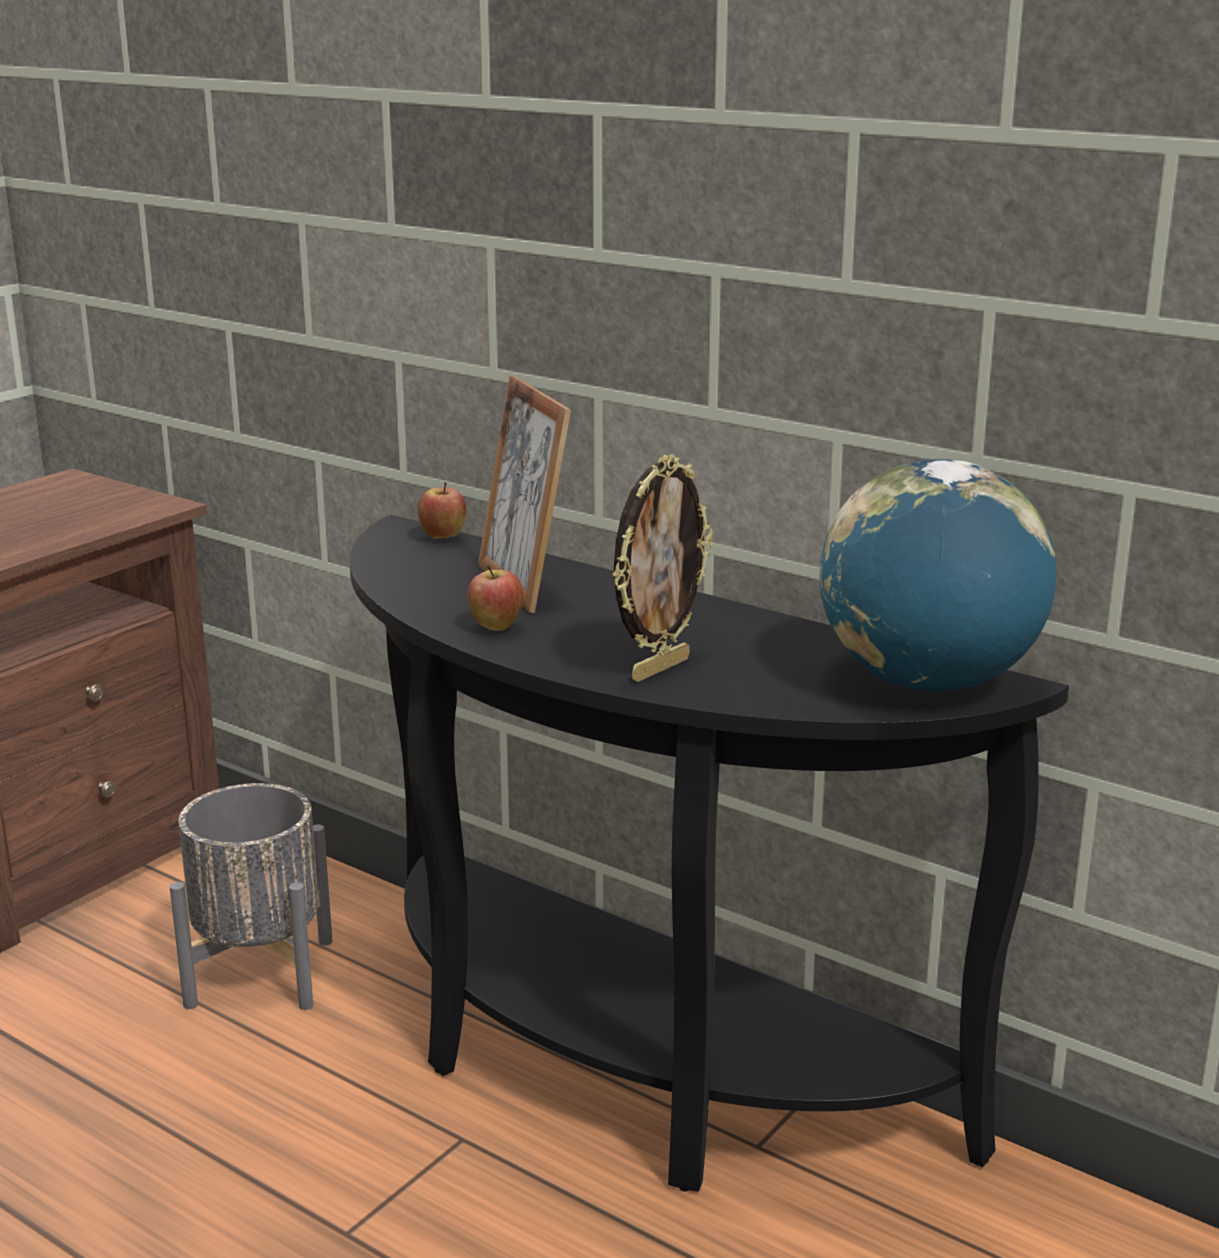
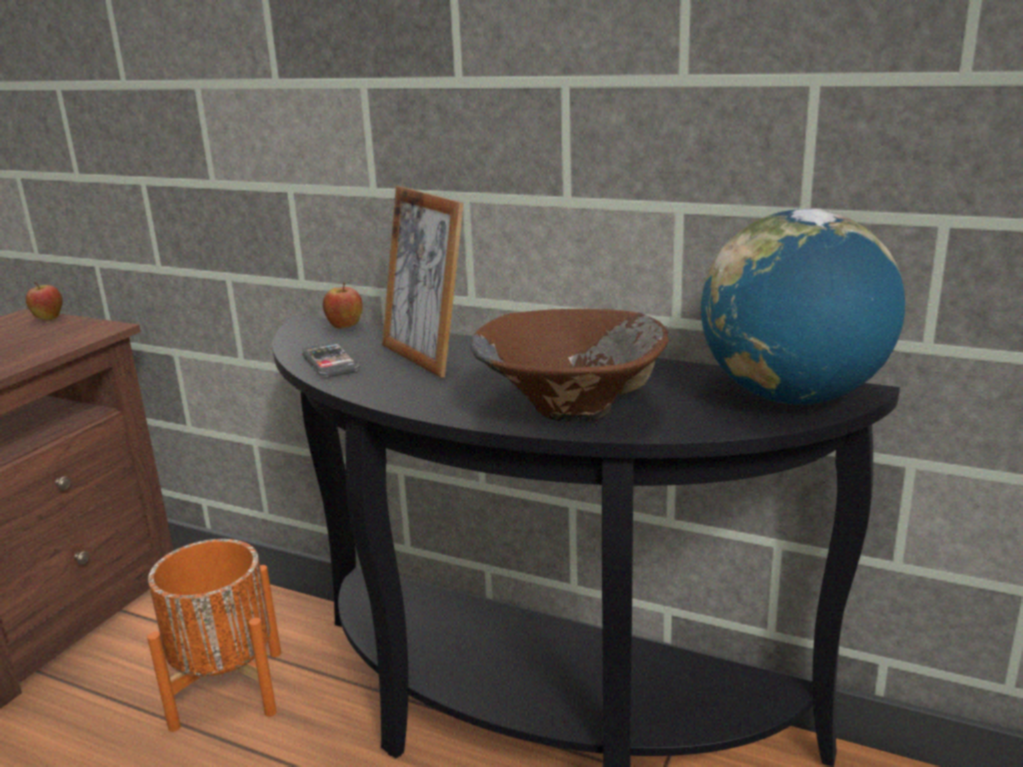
camera: 10 degrees left, 0 degrees up
grey planter [170,783,333,1010] -> orange planter [147,539,281,732]
apple [468,565,524,631] -> apple moved to [26,282,63,320]
picture frame [613,454,713,682] -> brown bowl [470,309,669,422]
none -> phone [302,342,360,377]

